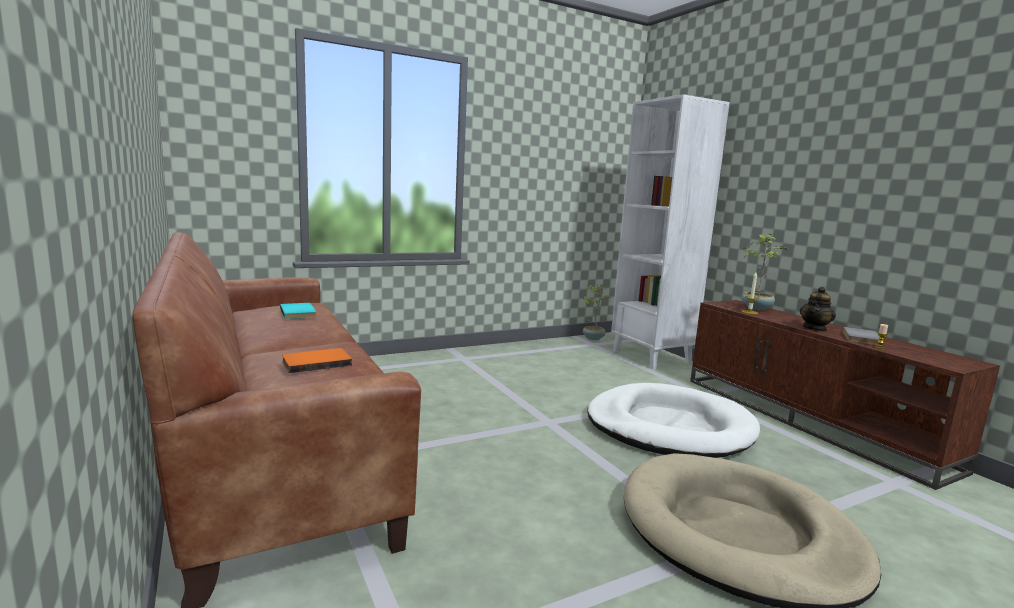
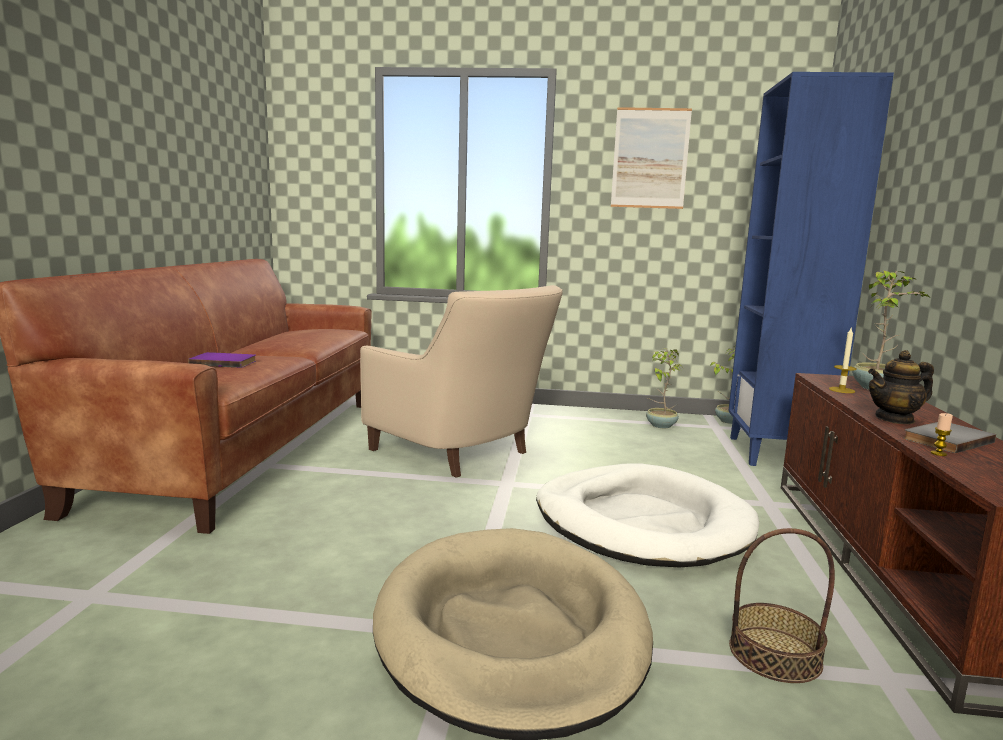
camera: 35 degrees right, 0 degrees up
turquoise book [280,303,316,319] -> none
orange book [282,348,352,373] -> purple book [188,352,256,368]
white bookcase [611,94,730,370] -> blue bookcase [728,72,894,466]
none -> beige armchair [360,285,563,478]
none -> picture [611,107,692,209]
none -> potted plant [646,348,683,428]
none -> basket [729,528,835,683]

